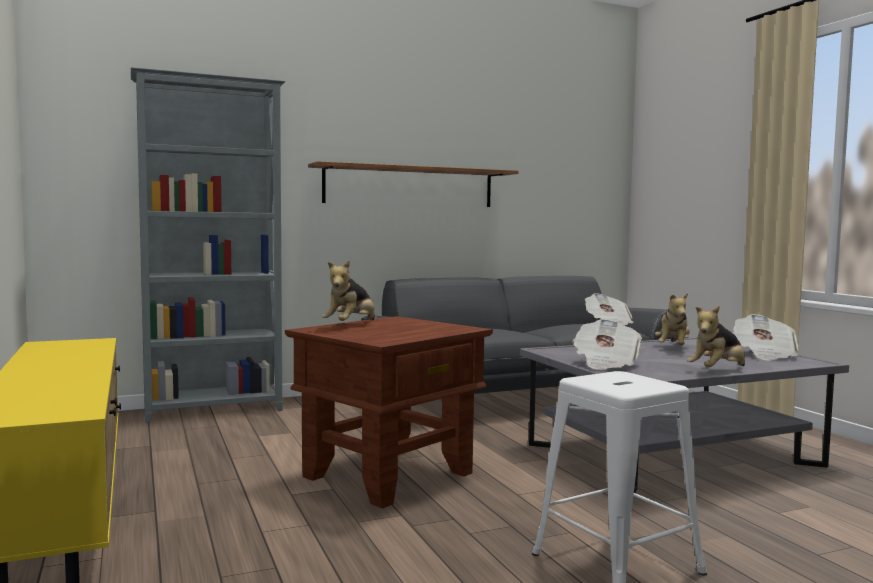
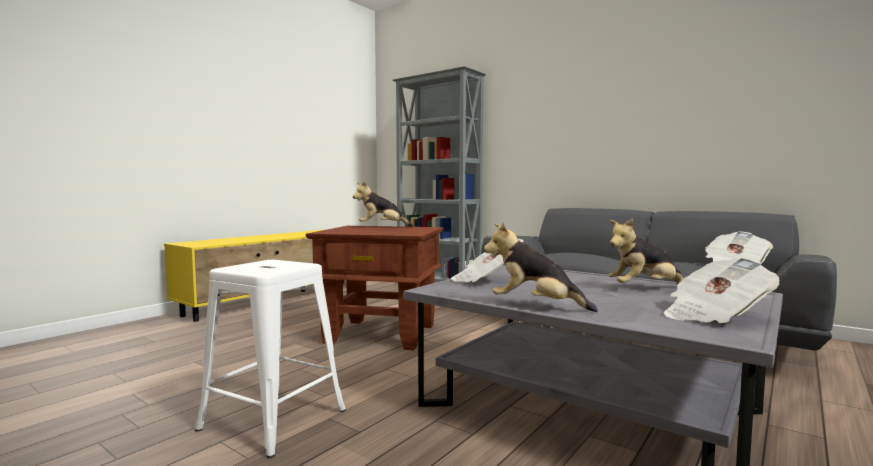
camera: 60 degrees right, 0 degrees up
shelf [308,161,519,207] -> none

